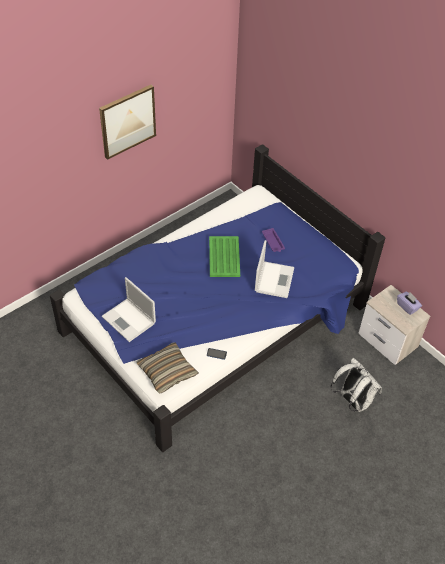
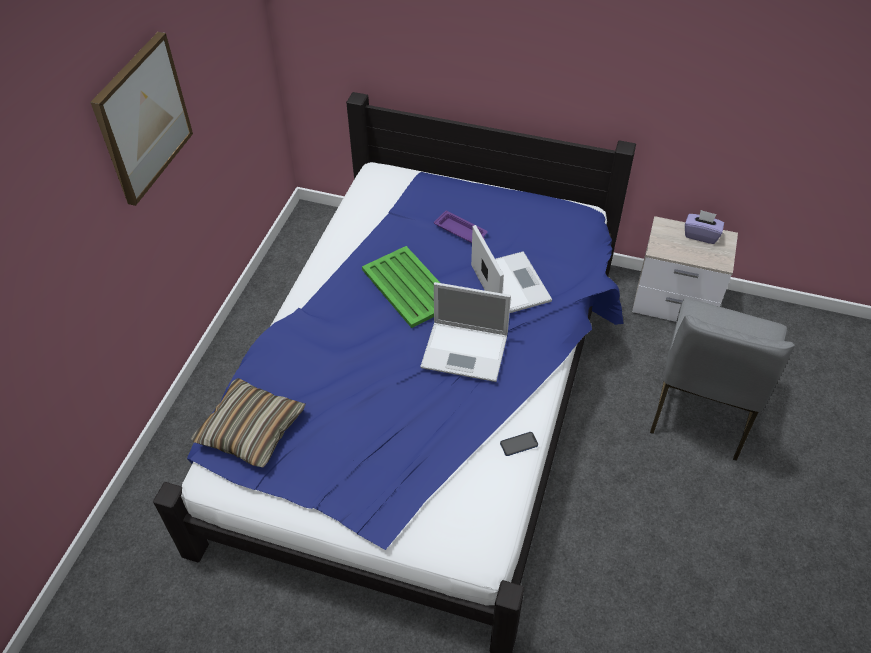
camera: 30 degrees left, 0 degrees up
laptop [102,277,156,342] -> laptop moved to [420,282,511,382]
pillow [136,342,198,394] -> pillow moved to [191,378,306,467]
white backpack [330,358,382,412] -> grey chair [650,298,795,461]

